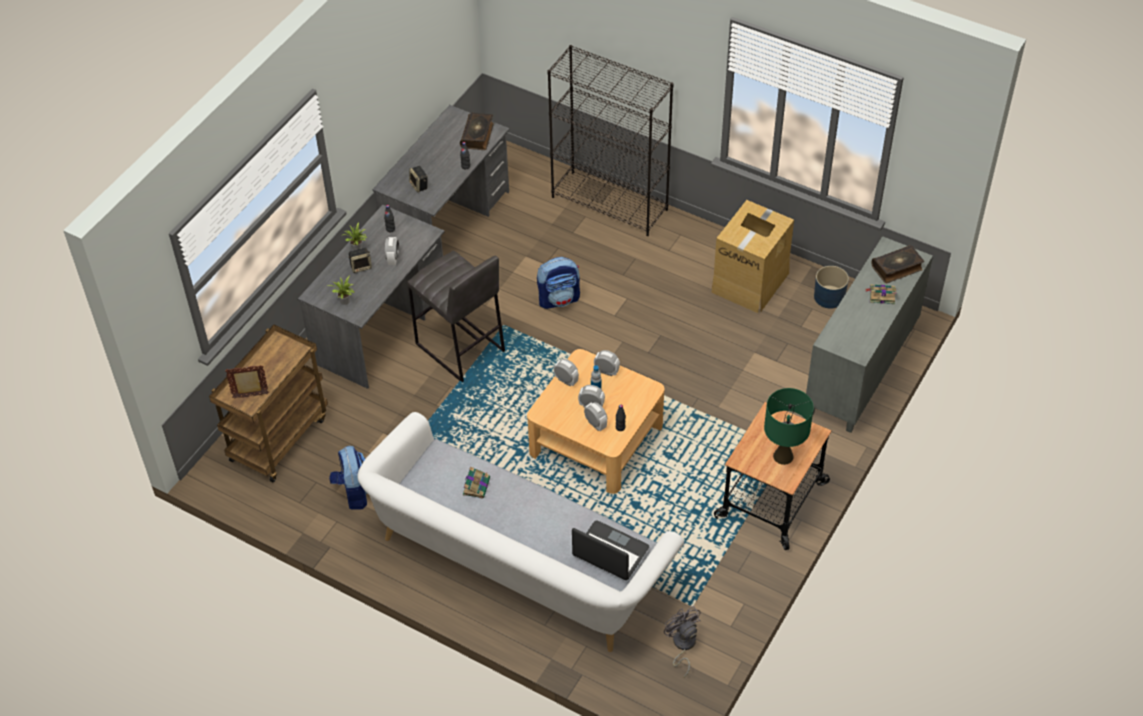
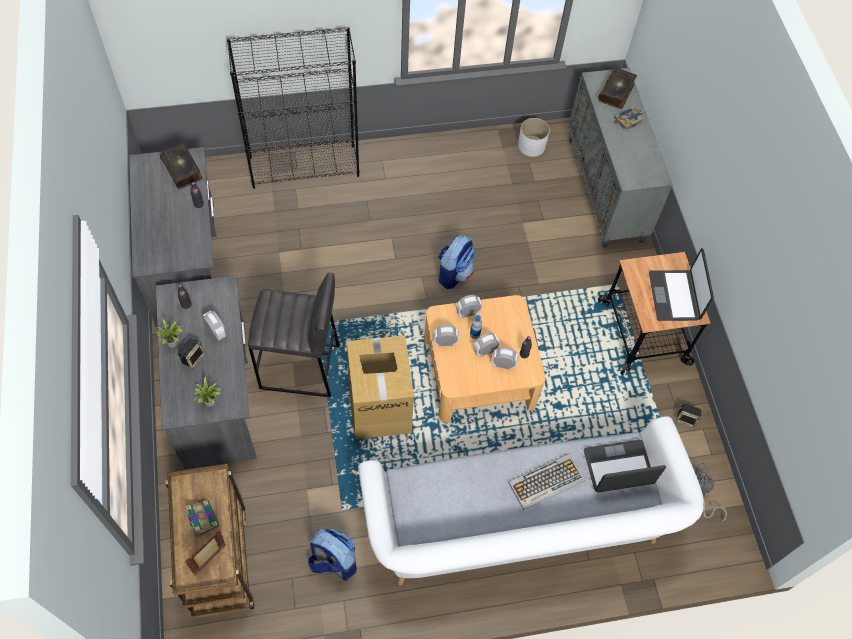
camera: 45 degrees left, 10 degrees up
speaker [409,166,428,192] -> speaker moved to [676,404,702,427]
book [463,466,490,499] -> book moved to [185,499,219,538]
backpack [537,257,580,309] -> backpack moved to [438,235,475,289]
cardboard box [711,200,794,313] -> cardboard box moved to [347,335,414,439]
green table lamp [764,388,814,465] -> laptop [649,248,714,321]
blue planter [814,266,849,309] -> white planter [518,118,550,157]
none -> keyboard [508,454,585,510]

